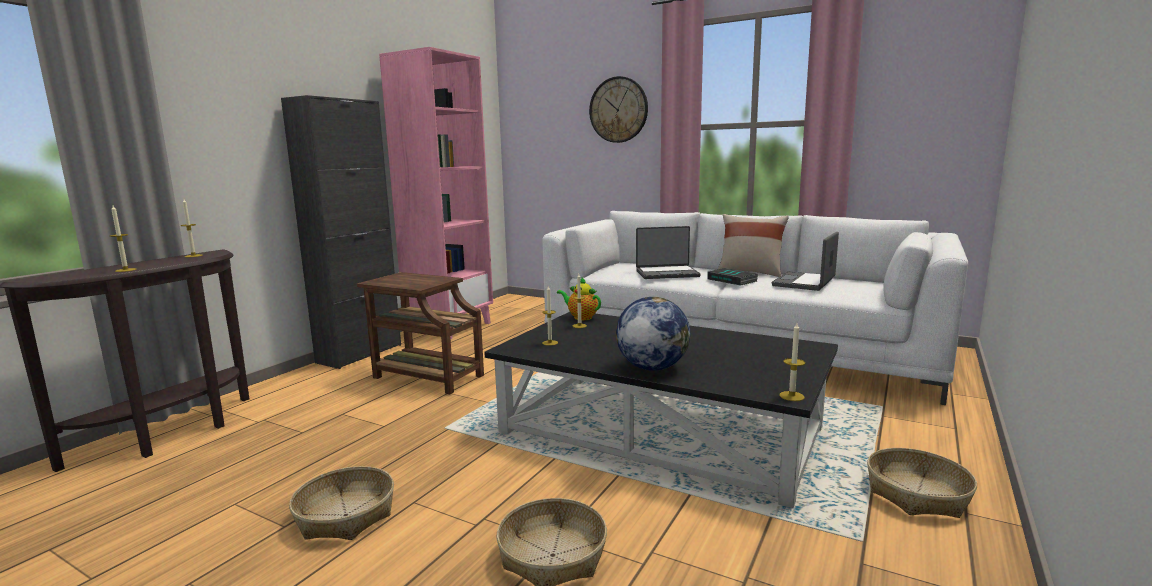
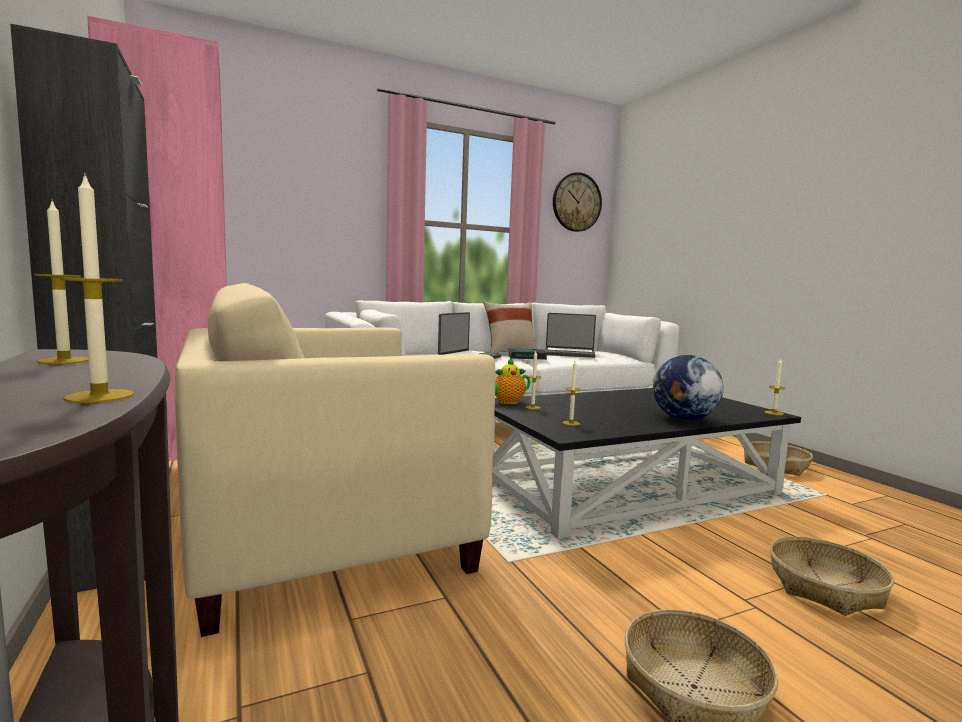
camera: 55 degrees left, 5 degrees down
brown side table [357,272,484,394] -> beige armchair [175,283,495,637]
wall clock [589,76,648,143] -> wall clock moved to [553,172,602,232]
laptop [772,232,839,291] -> laptop turned 60 degrees counterclockwise [545,313,596,358]

